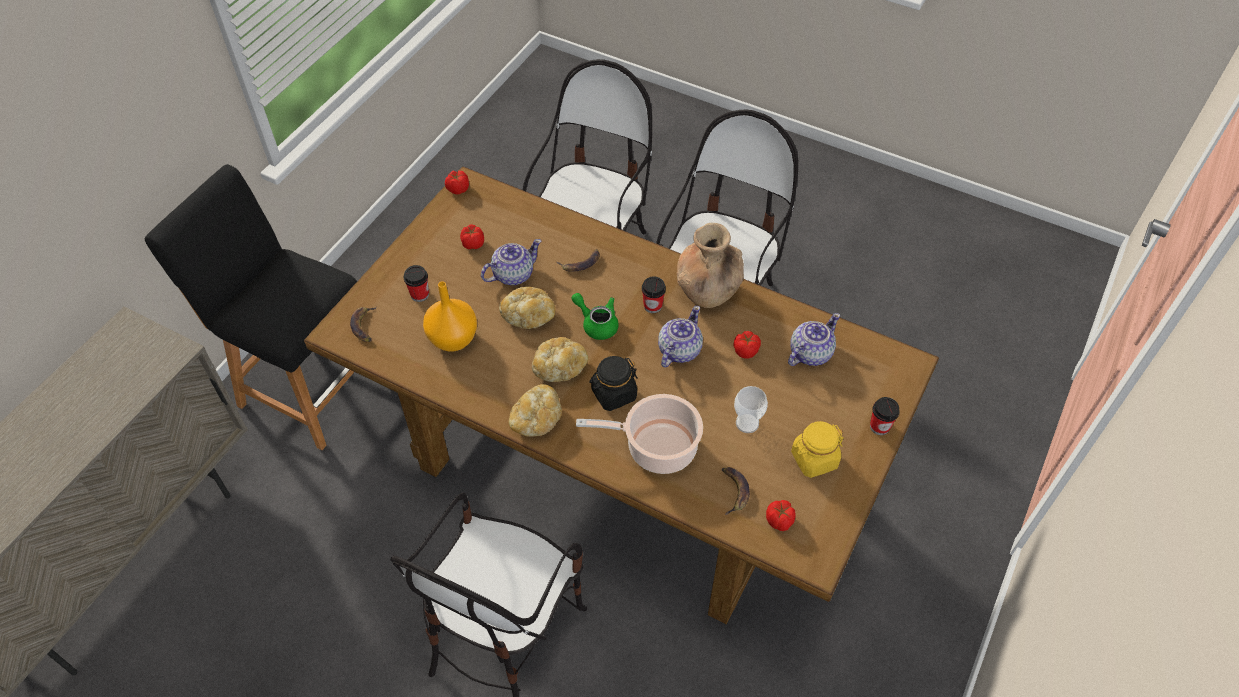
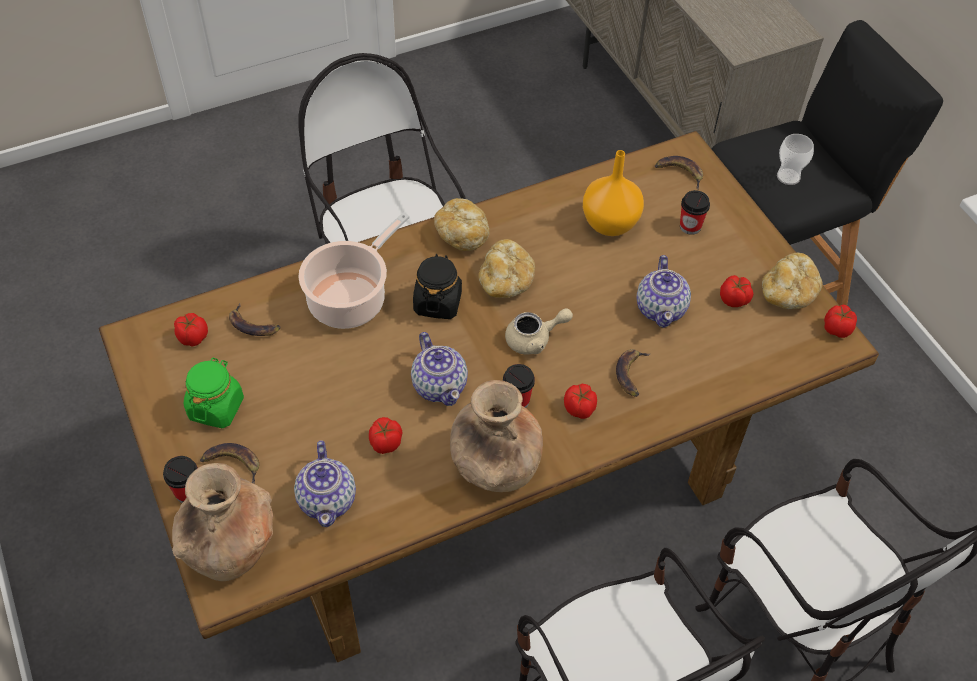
camera: 125 degrees right, 0 degrees up
bread [499,287,555,329] -> bread moved to [762,253,823,309]
green teapot [571,293,619,340] -> beige teapot [505,308,573,355]
cup [734,386,768,433] -> cup moved to [777,134,814,185]
yellow jar [791,421,844,478] -> green jar [184,358,244,428]
none -> brown vase [172,463,273,581]
none -> banana [200,443,259,484]
none -> tomato [564,384,597,419]

